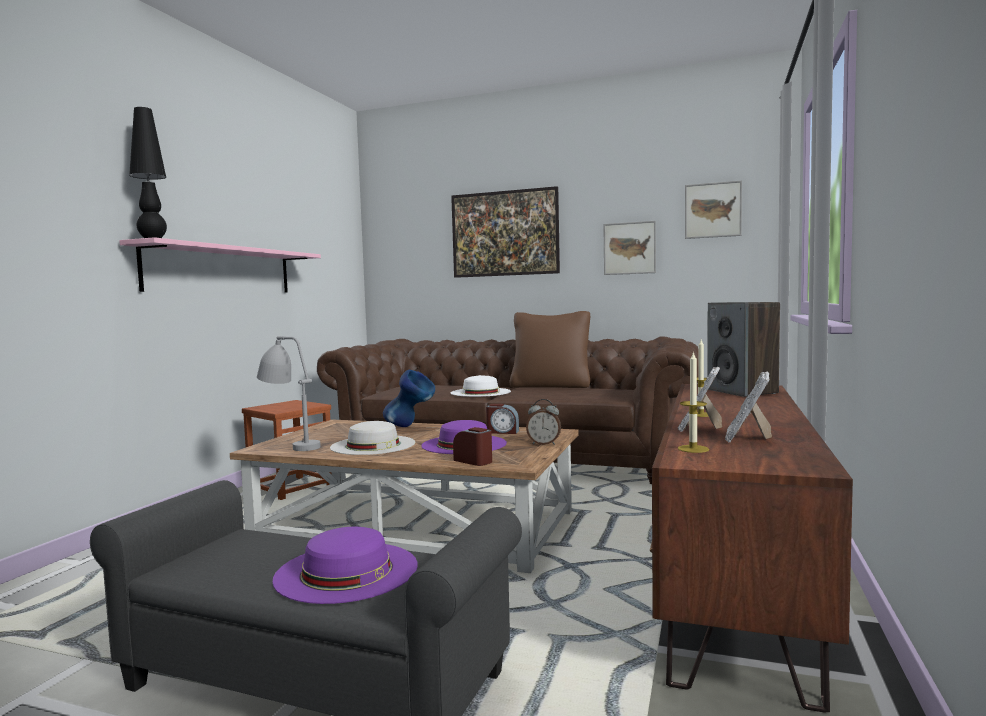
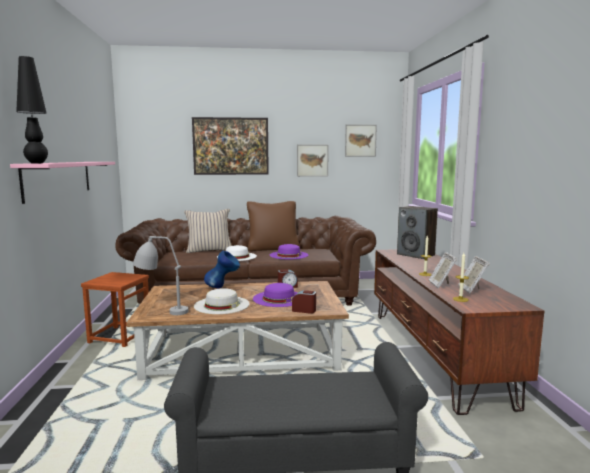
camera: 25 degrees left, 5 degrees up
purple hat [273,527,418,604] -> purple hat moved to [270,244,308,259]
alarm clock [526,399,561,445] -> none
none -> beige pillow [184,209,232,253]

